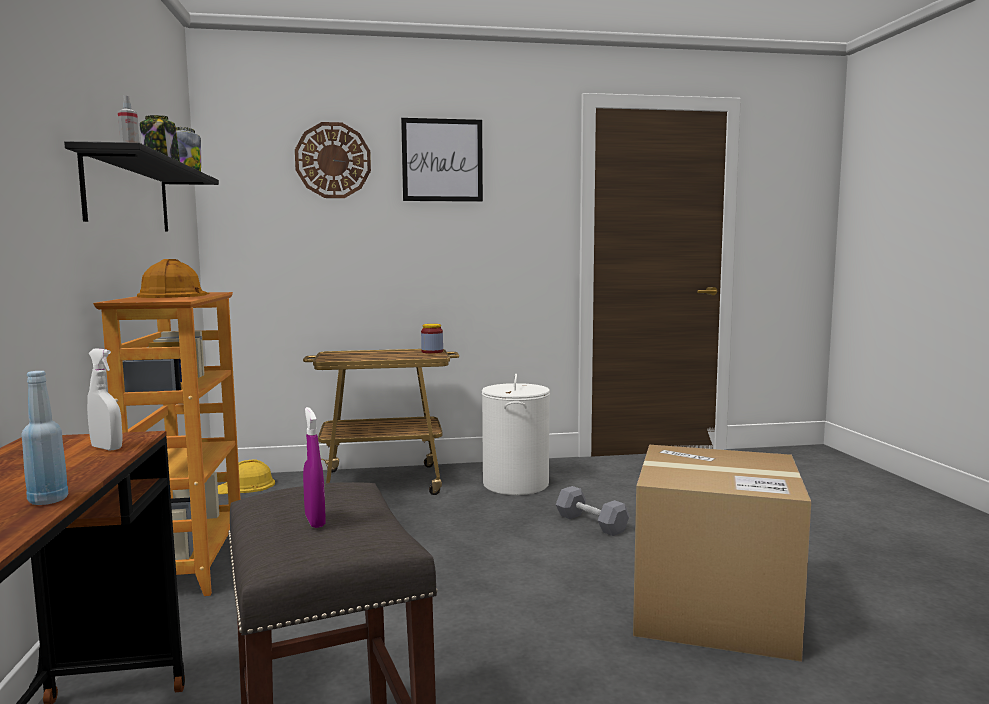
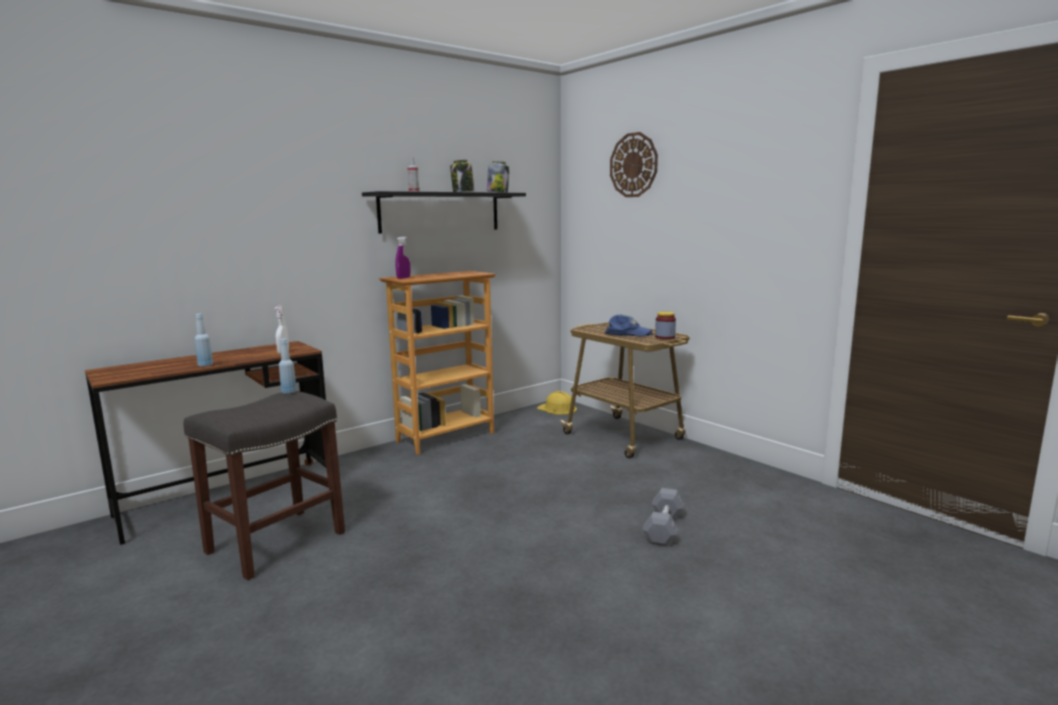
camera: 60 degrees right, 5 degrees up
orange hard hat [137,259,210,298] -> none
purple spray bottle [303,407,326,528] -> purple spray bottle moved to [395,237,410,279]
picture [401,118,483,202] -> none
white laundry basket [482,374,550,495] -> none
cardboard box [633,445,811,662] -> none
none -> blue bottle [279,339,297,394]
none -> blue cap [605,315,652,336]

